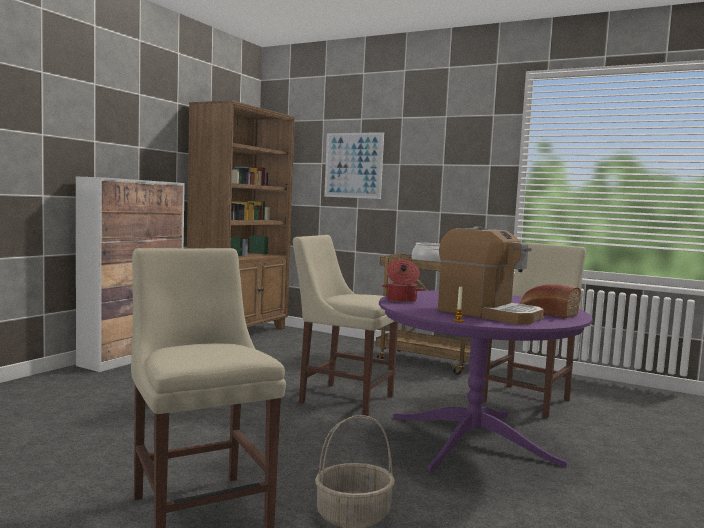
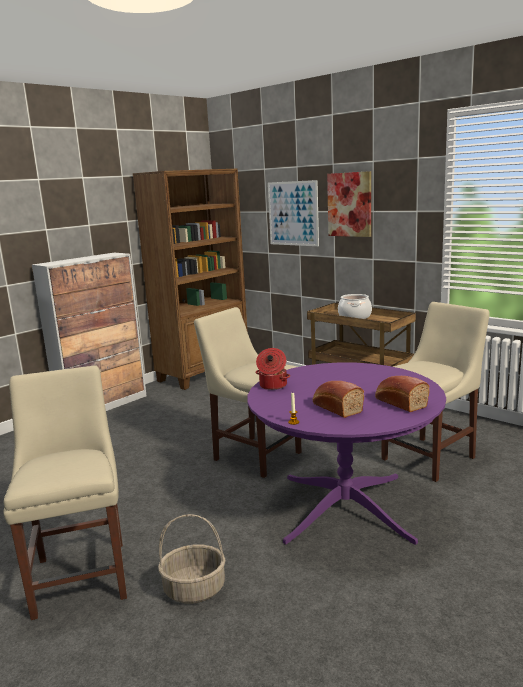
camera: 15 degrees right, 10 degrees up
coffee machine [438,227,544,324] -> bread [312,381,364,418]
none -> picture [327,171,371,237]

